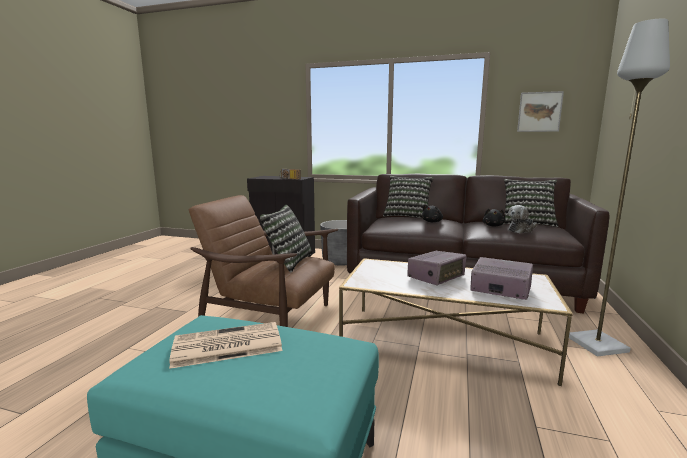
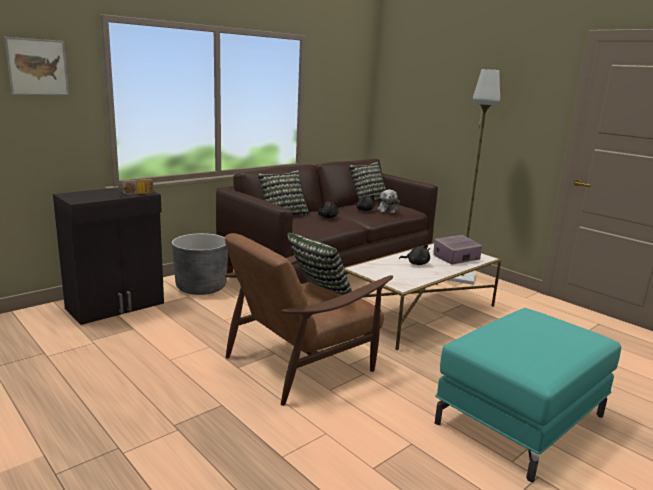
camera: 60 degrees left, 5 degrees up
newspaper [169,322,282,369] -> none
radio [407,251,467,286] -> black plush toy [399,245,430,265]
picture [517,91,564,132] -> picture moved to [5,37,69,95]

